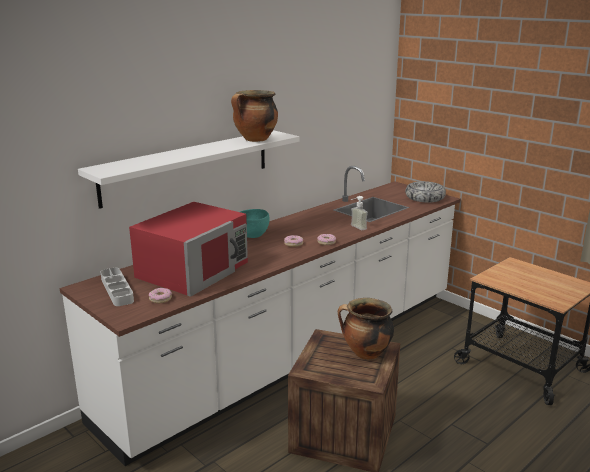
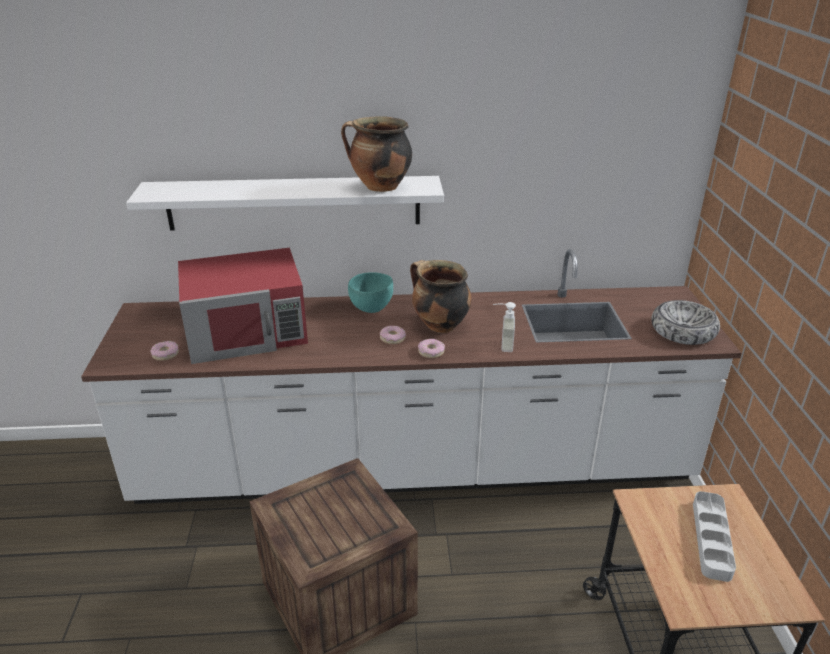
camera: 40 degrees right, 10 degrees up
grey tray [101,268,134,306] -> grey tray moved to [693,491,736,582]
cooking pot [338,298,394,360] -> cooking pot moved to [410,260,472,333]

